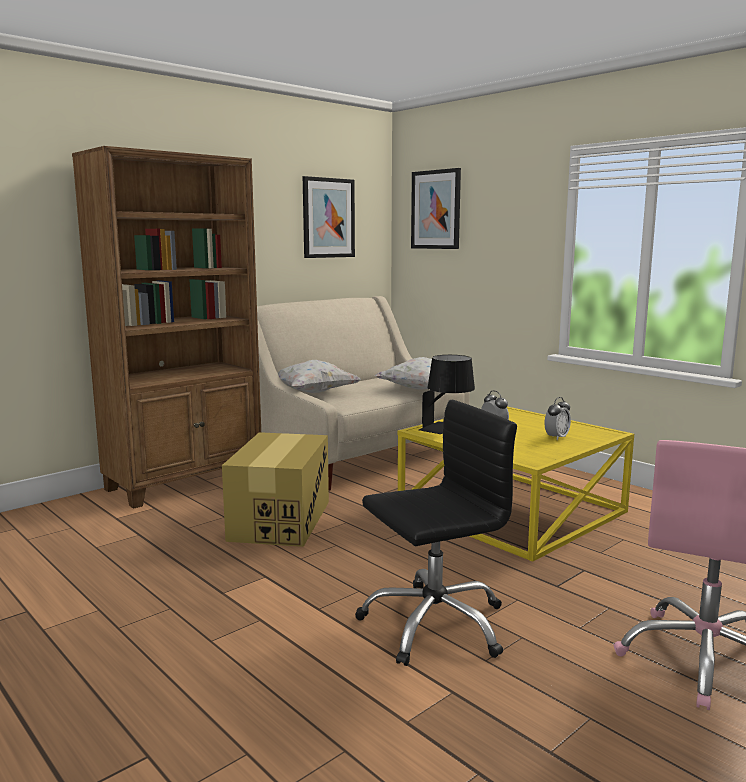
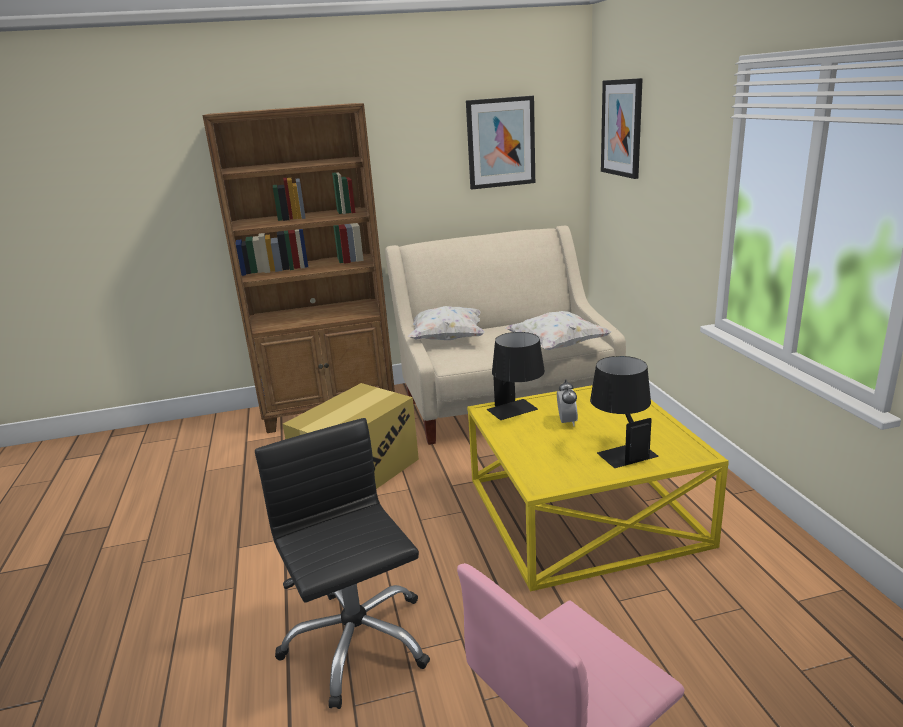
camera: 30 degrees right, 10 degrees up
black office chair [355,400,517,666] -> black office chair turned 120 degrees counterclockwise [255,418,430,709]
alarm clock [544,397,571,440] -> black table lamp [590,356,658,468]

